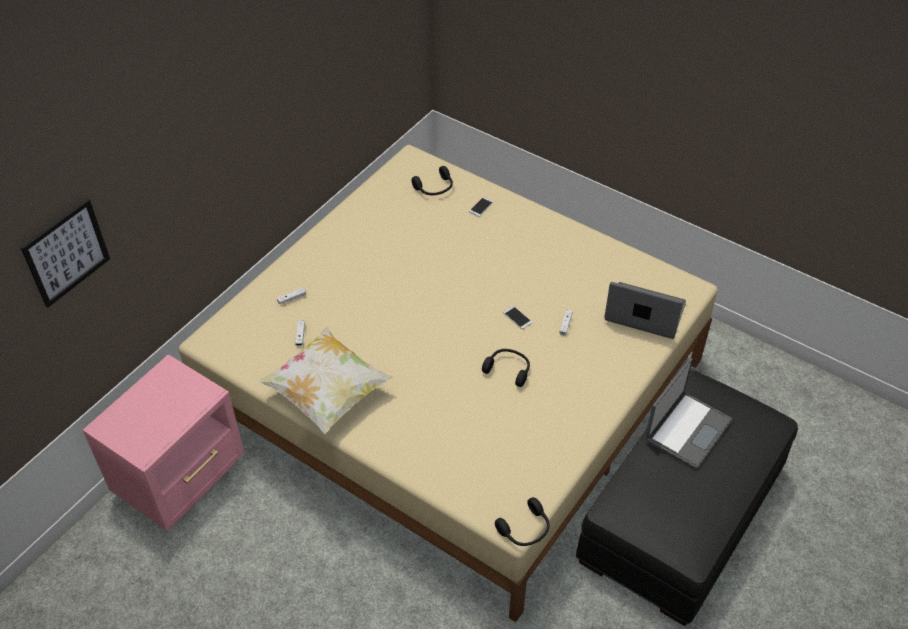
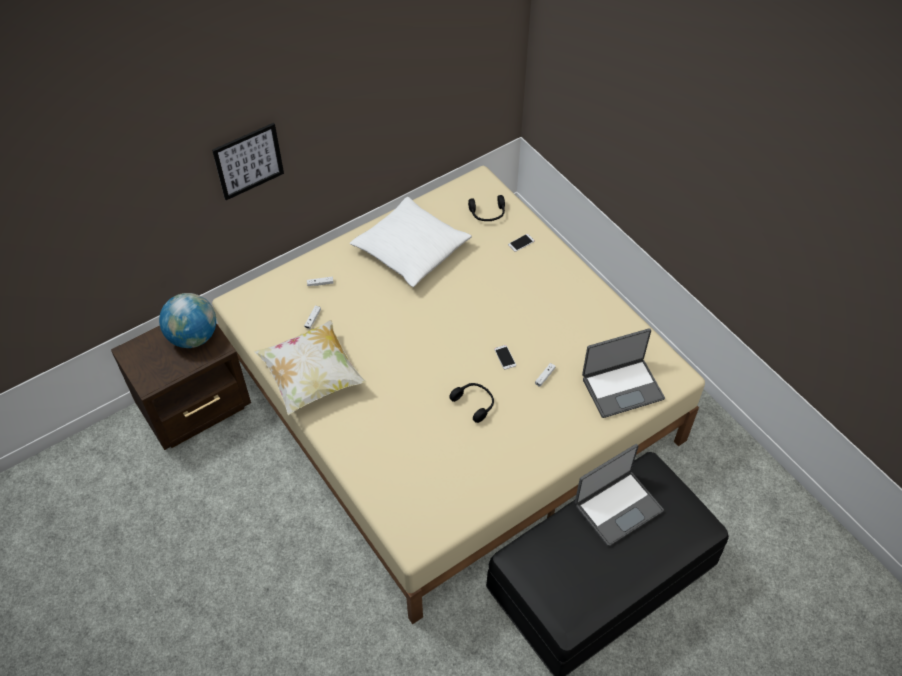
camera: 20 degrees right, 5 degrees up
picture [20,198,110,308] -> picture moved to [212,123,284,200]
pink nightstand [83,354,244,531] -> brown nightstand [111,323,251,450]
black headphones [495,497,550,546] -> none
laptop [604,282,686,339] -> laptop turned 120 degrees clockwise [582,328,665,418]
none -> globe [159,293,216,348]
none -> white pillow [349,197,472,287]

